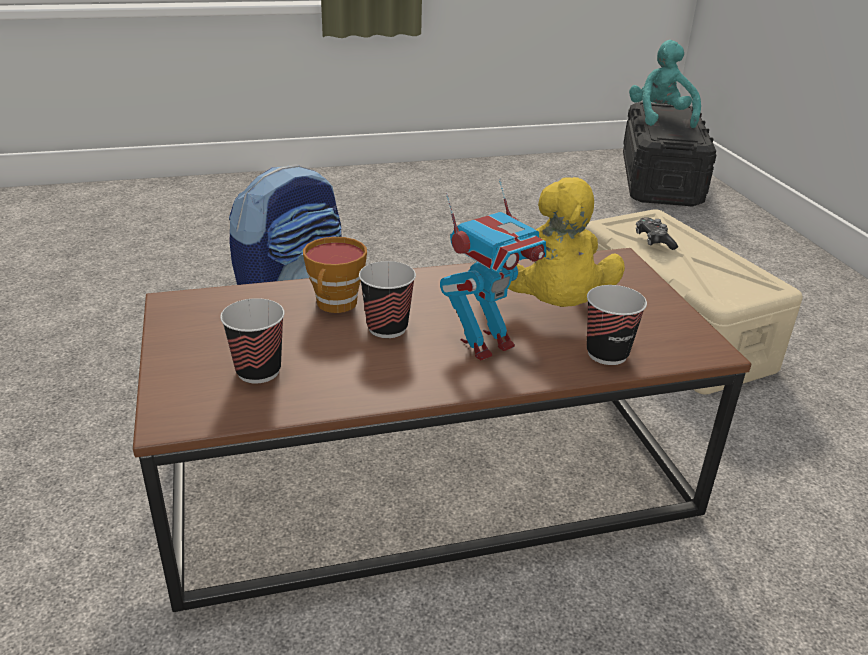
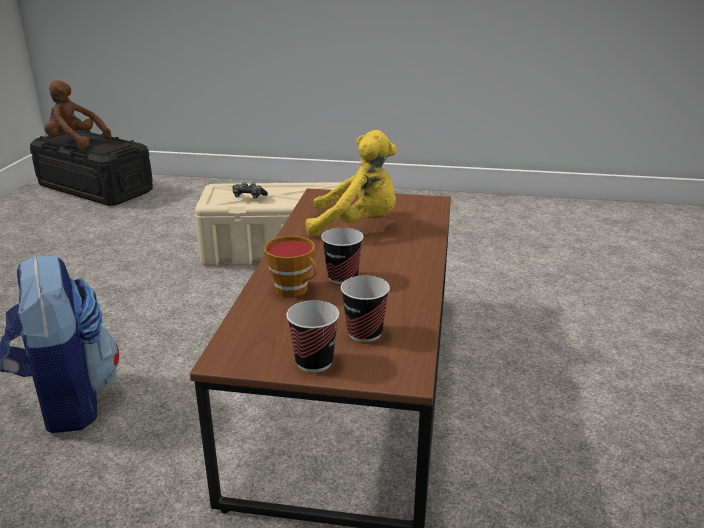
camera: 65 degrees left, 5 degrees down
toy robot [440,179,546,360] -> none
cup [587,285,647,365] -> cup moved to [286,300,339,372]
turquoise plush toy [629,40,701,128] -> brown plush toy [44,80,111,148]

